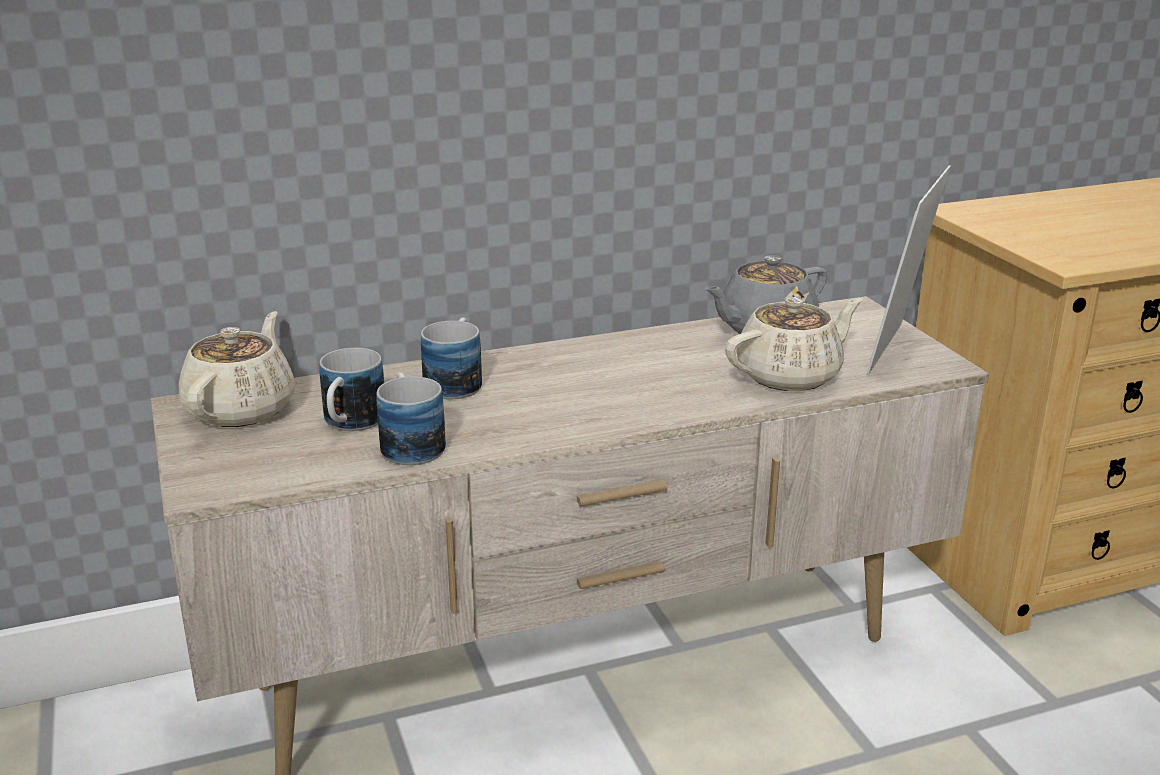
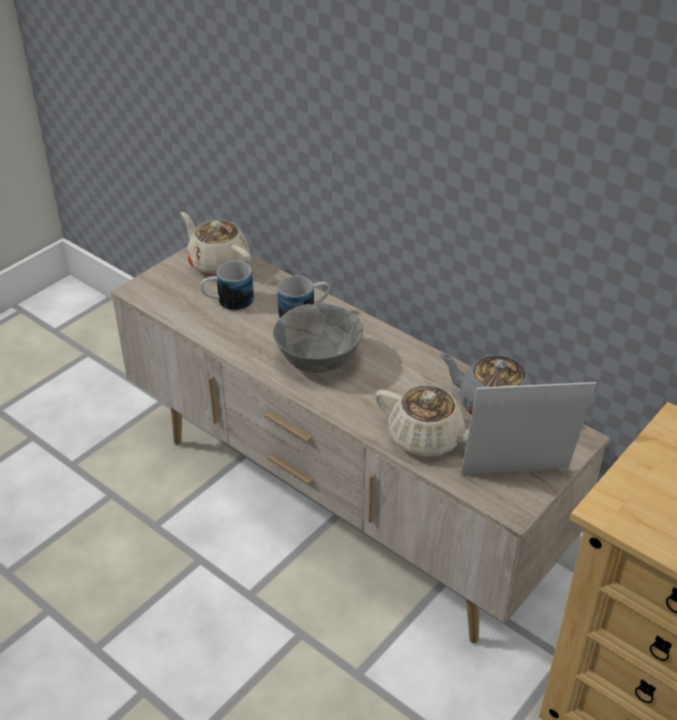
camera: 60 degrees right, 15 degrees up
beige teapot [179,311,295,427] -> beige teapot turned 120 degrees counterclockwise [181,212,251,276]
mug [376,373,446,465] -> none
none -> grey bowl [273,303,363,373]

